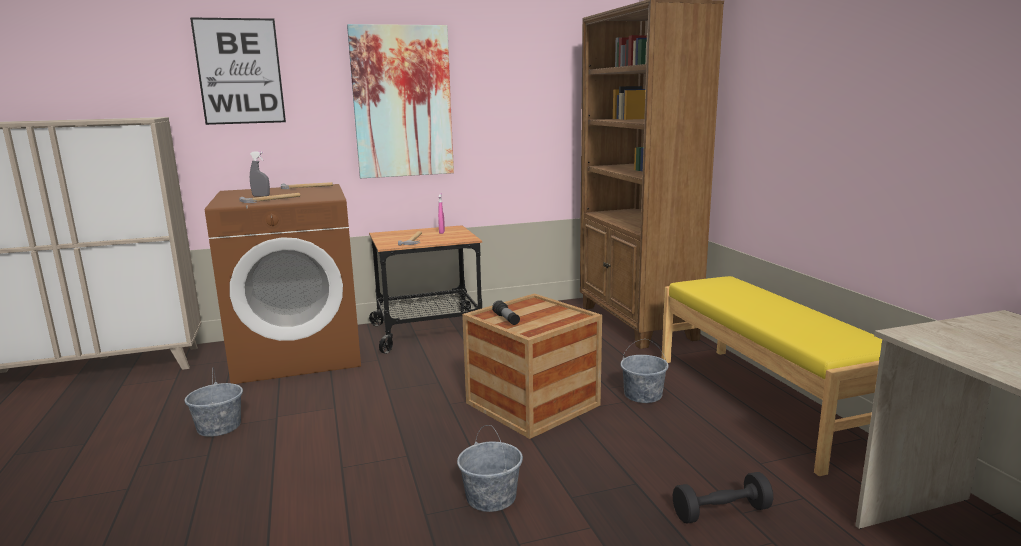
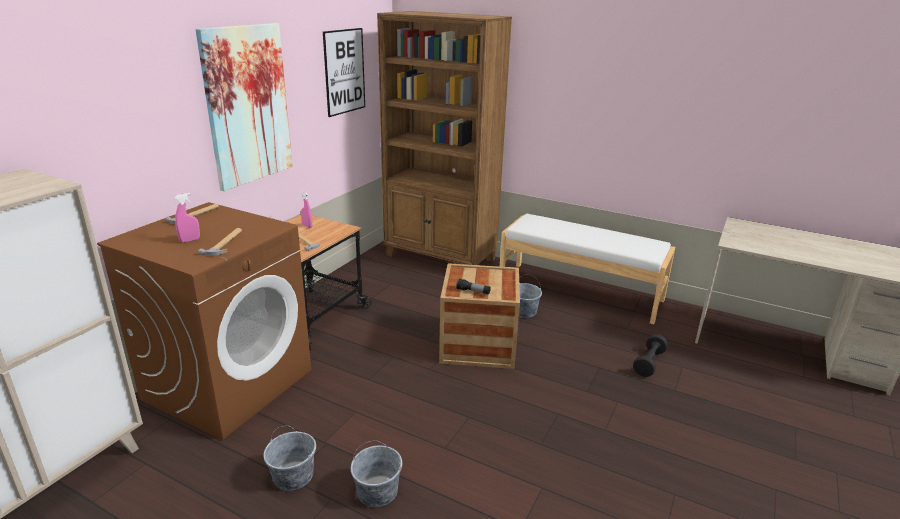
camera: 45 degrees left, 10 degrees up
picture [190,17,286,125] -> picture moved to [323,28,365,117]
grey spray bottle [250,151,270,197] -> pink spray bottle [175,193,200,243]
grey bucket [457,425,523,512] -> grey bucket moved to [351,440,402,507]
yellow bench [662,276,882,476] -> white bench [500,214,675,324]

